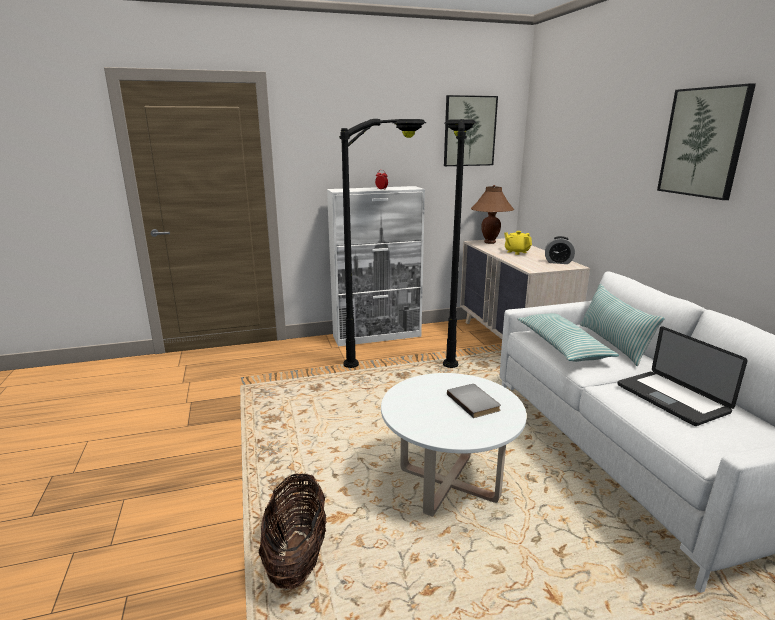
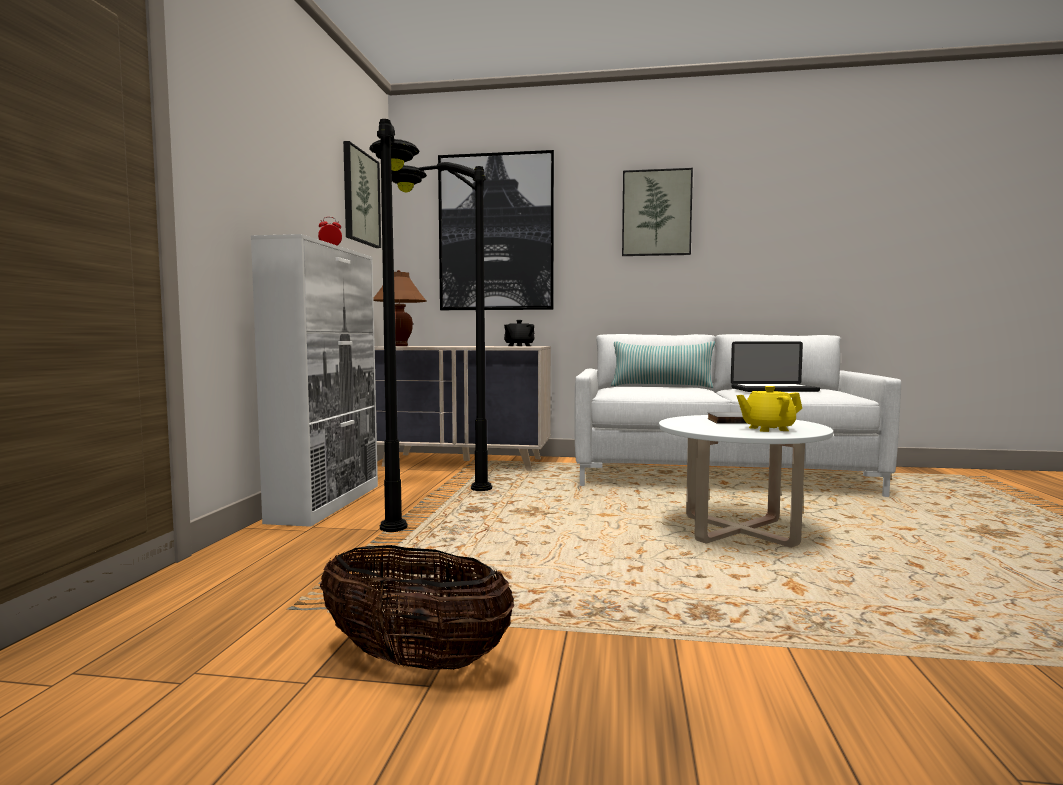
camera: 65 degrees left, 15 degrees down
basket [259,473,327,589] -> basket moved to [320,545,514,670]
yellow teapot [504,231,532,255] -> yellow teapot moved to [737,386,802,432]
pillow [517,313,619,362] -> none
alarm clock [545,236,575,264] -> black teapot [504,320,535,346]
none -> picture [438,150,554,310]

